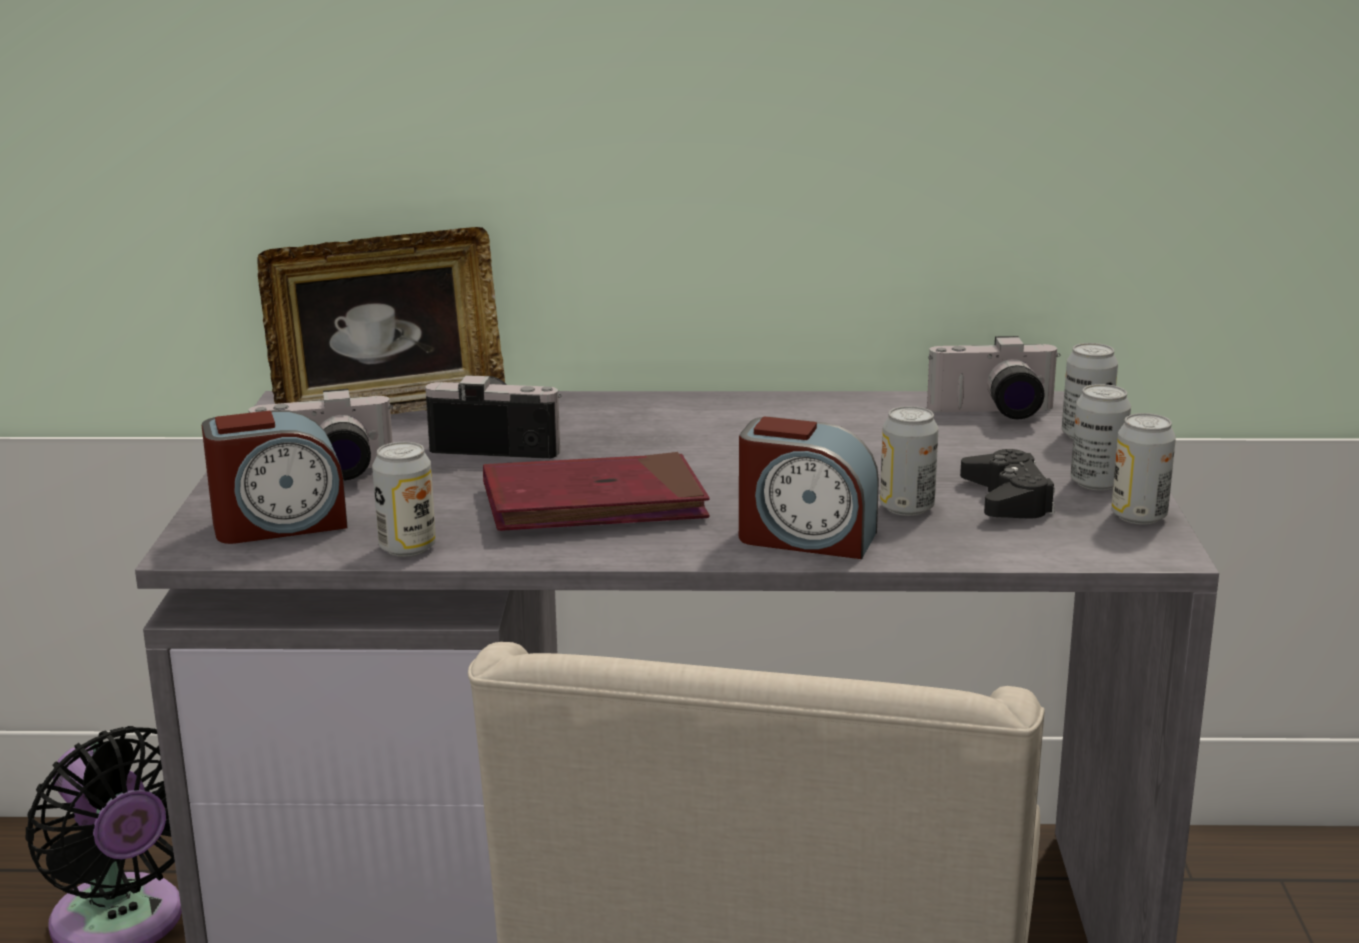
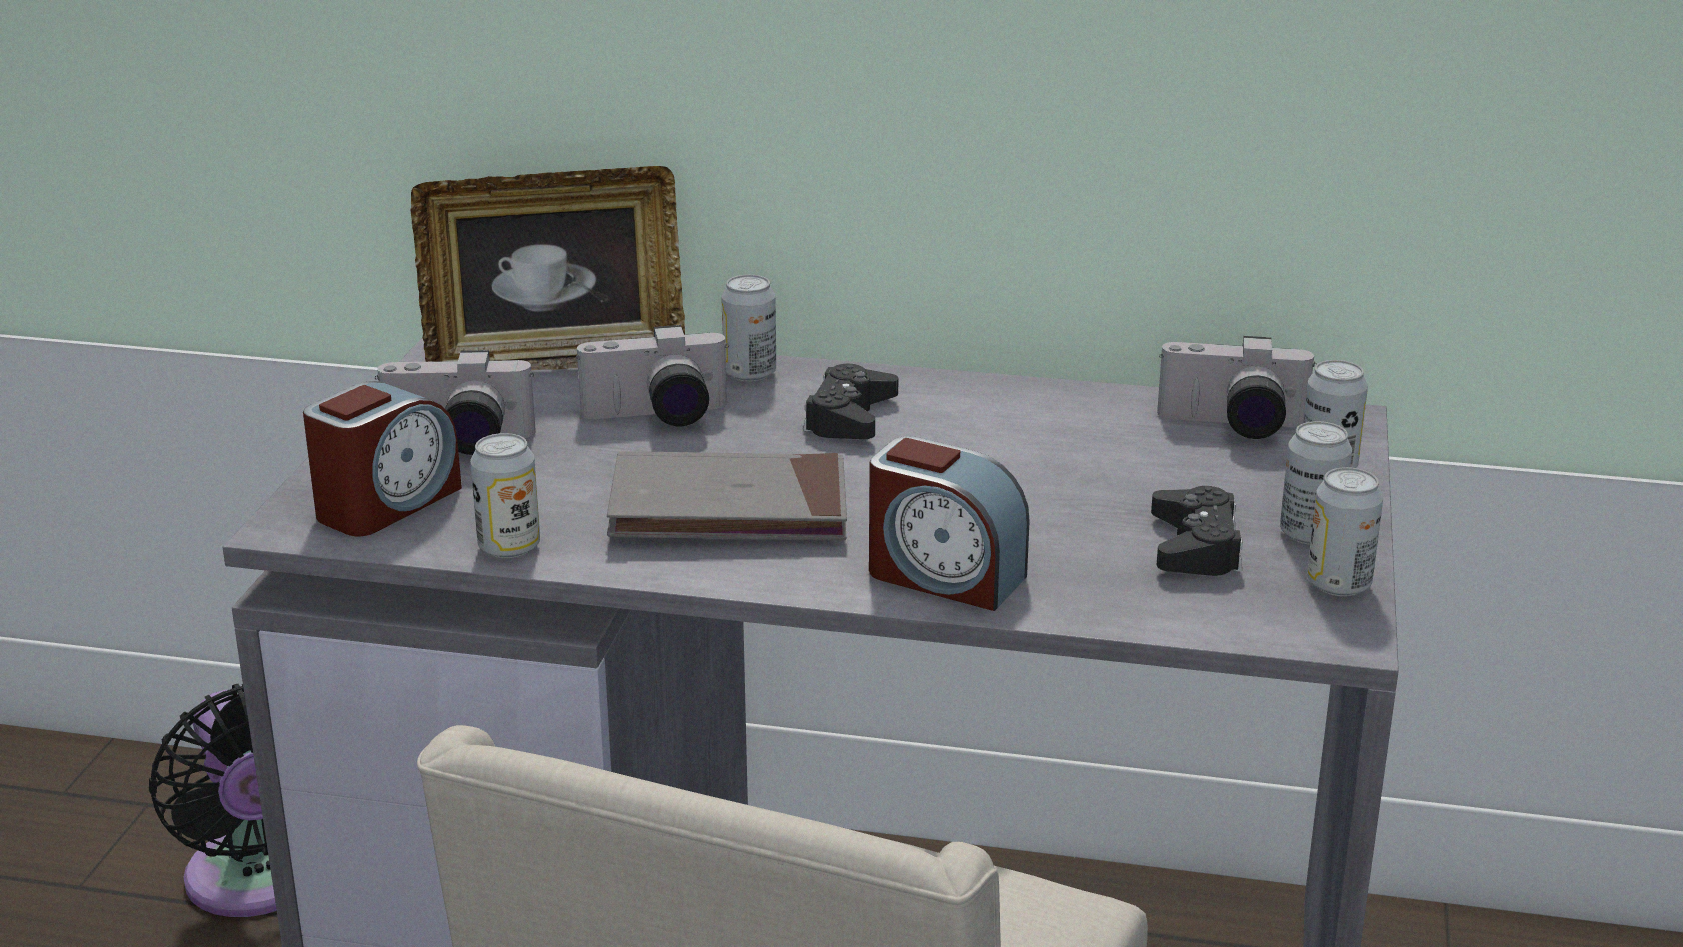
camera: 10 degrees right, 5 degrees up
alarm clock [202,410,348,544] -> alarm clock turned 45 degrees counterclockwise [303,381,462,536]
camera [425,375,561,459] -> camera turned 150 degrees clockwise [576,325,729,426]
red book [483,452,710,531] -> grey book [607,451,847,541]
can [880,406,938,516] -> can moved to [722,275,776,382]
none -> black game controller [803,364,898,439]

